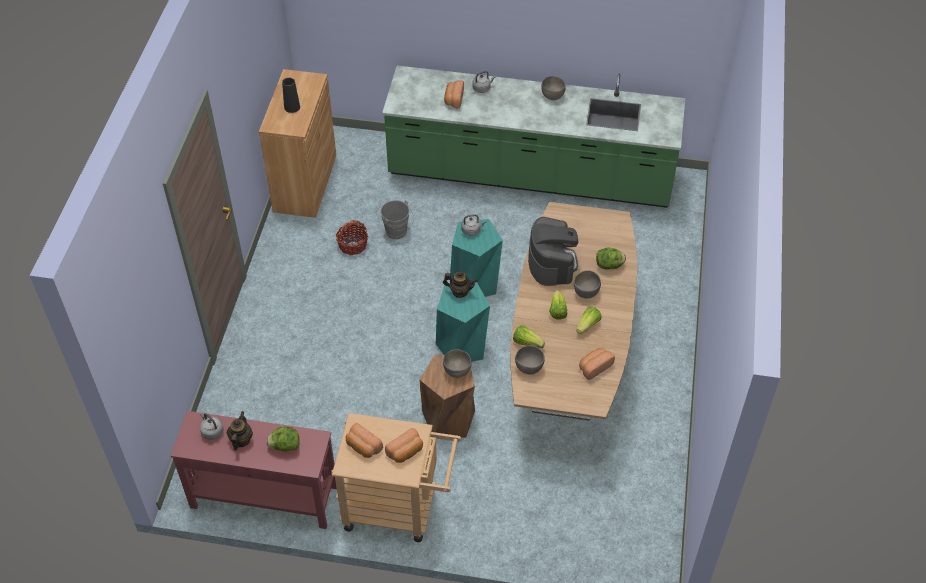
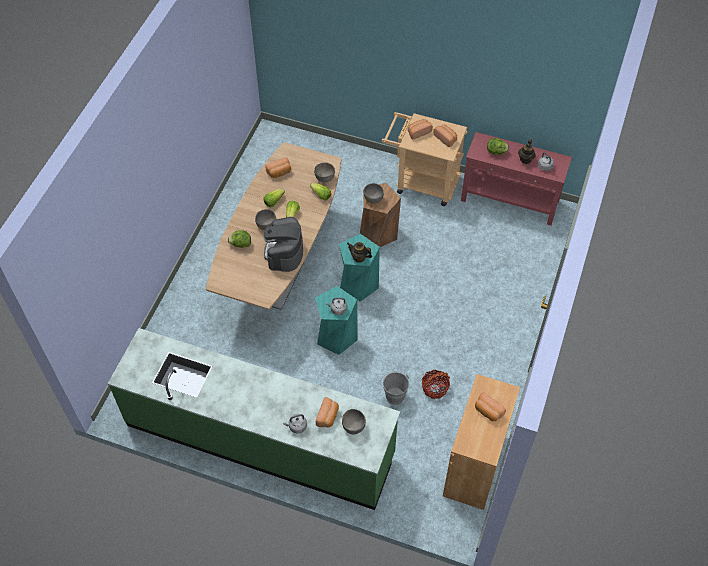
camera: 170 degrees left, 5 degrees up
black vase [282,78,300,113] -> bread [475,392,506,421]
grey bowl [541,76,566,100] -> grey bowl moved to [342,409,366,435]

